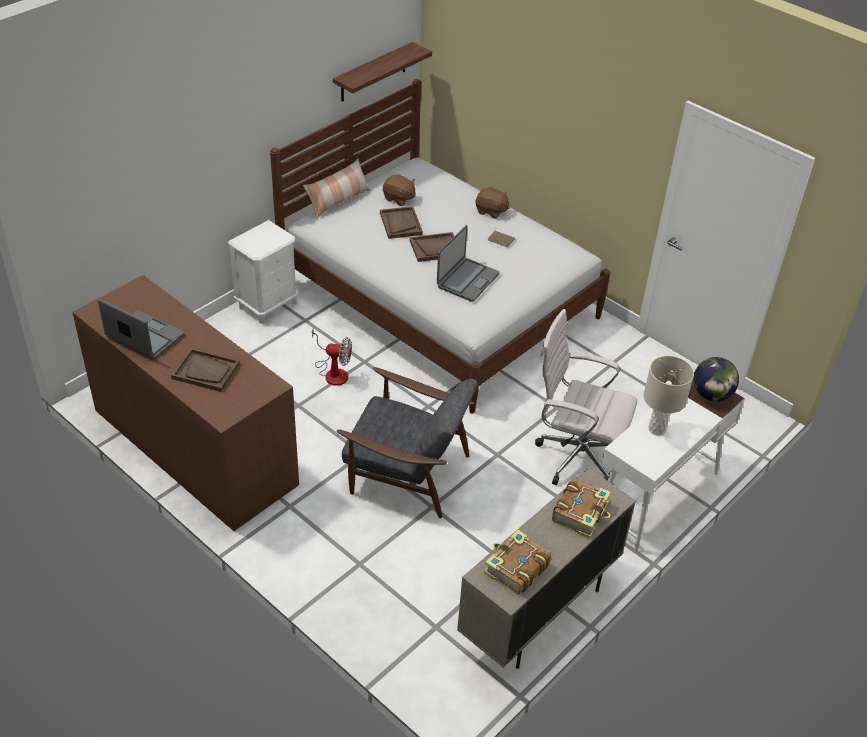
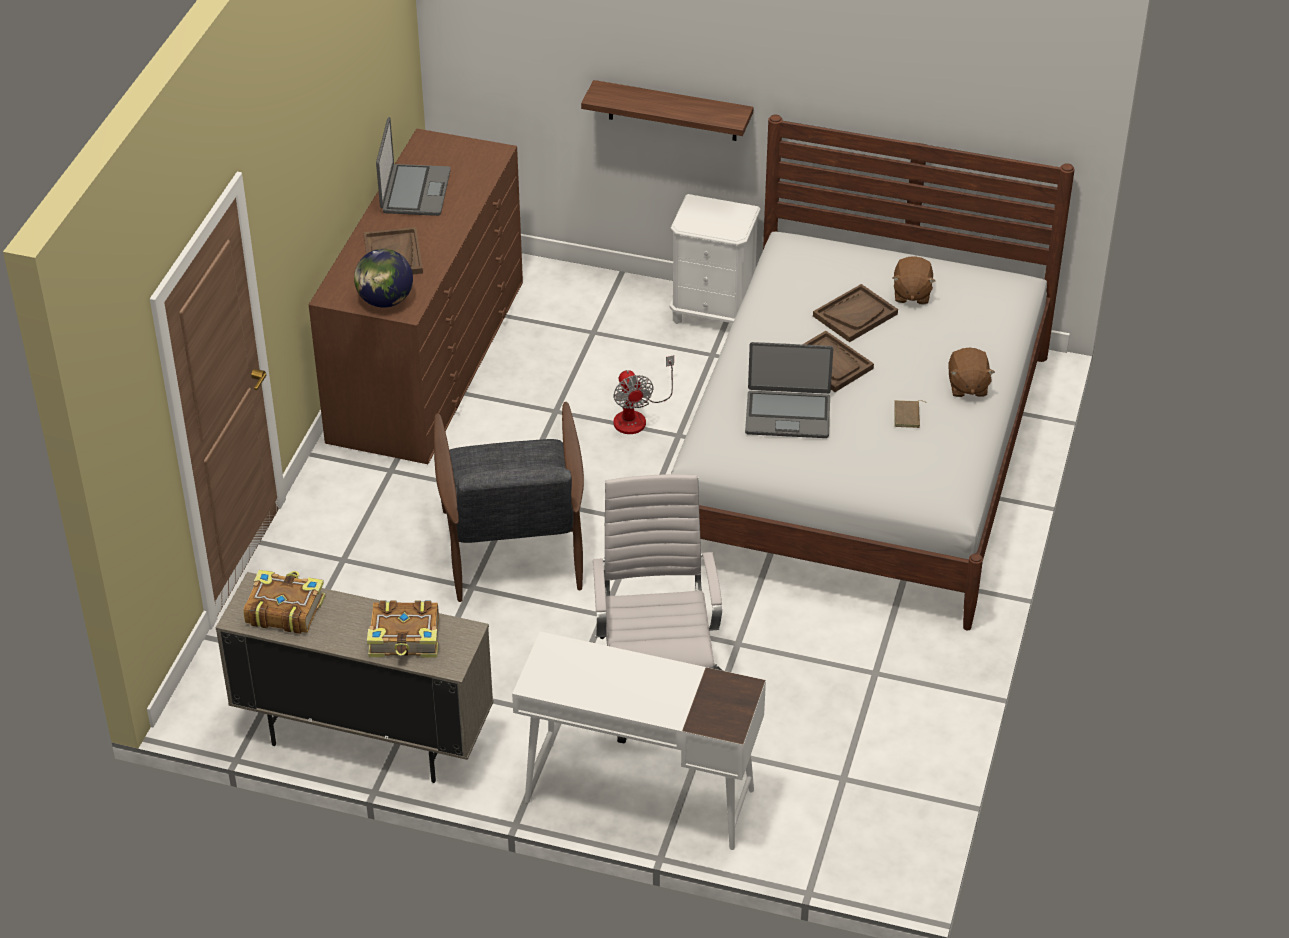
camera: 65 degrees right, 0 degrees up
pillow [303,158,370,219] -> none
shelf [333,42,432,102] -> shelf moved to [581,80,753,141]
beige table lamp [644,356,694,436] -> none
globe [693,357,739,401] -> globe moved to [354,249,413,308]

